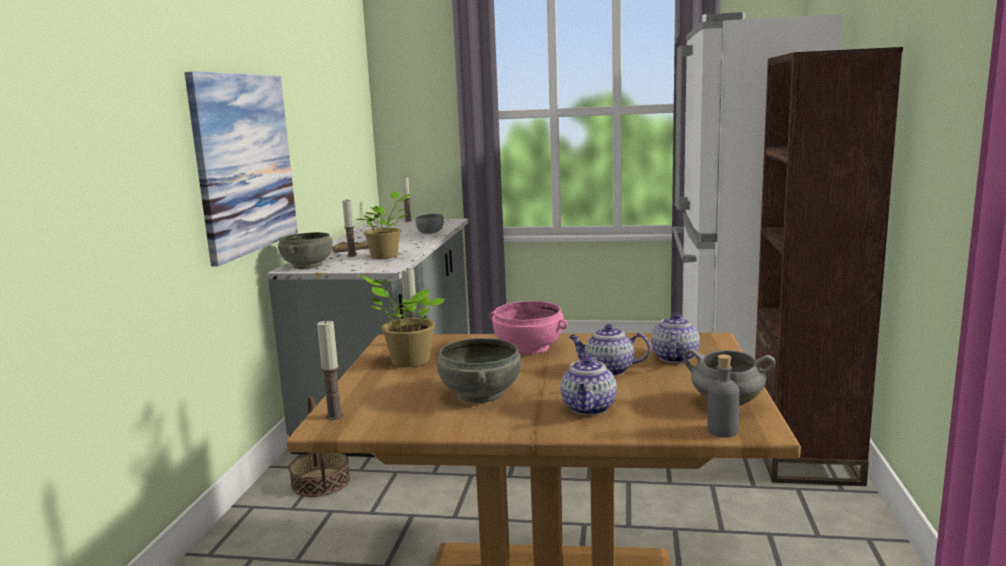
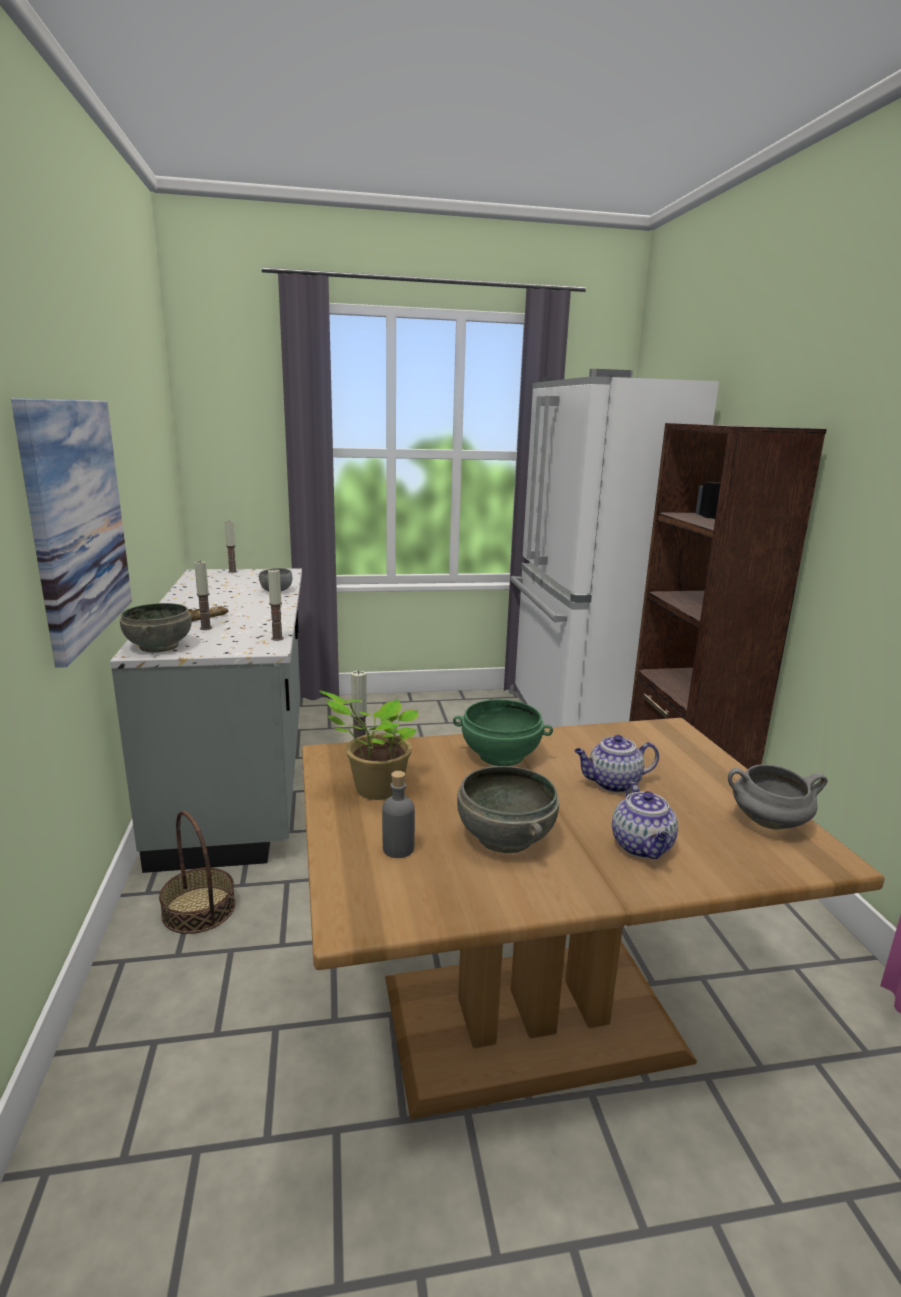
camera: 20 degrees left, 5 degrees up
candle [317,320,343,420] -> candle moved to [268,568,284,641]
potted plant [356,192,411,259] -> none
pink bowl [490,301,568,355] -> green bowl [453,699,553,766]
teapot [651,313,700,363] -> none
grey bottle [707,354,739,438] -> grey bottle moved to [382,771,415,858]

